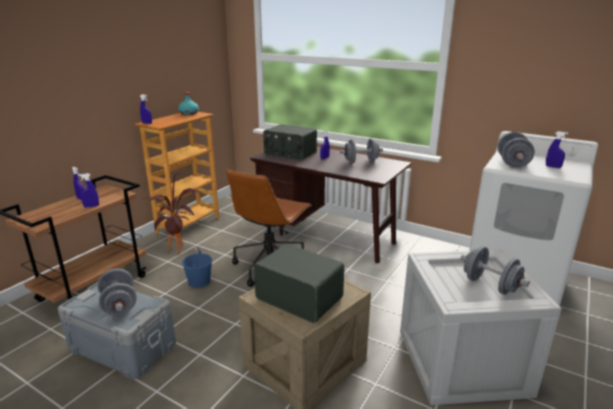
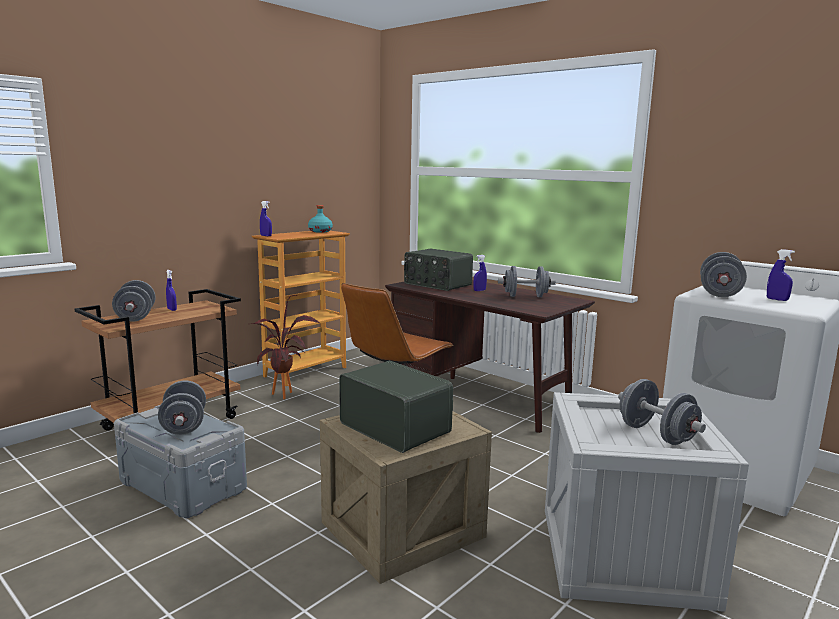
camera: 10 degrees right, 10 degrees down
blue spray bottle [78,173,99,208] -> none
blue bucket [182,247,212,288] -> none
none -> grey dumbbell [112,280,155,322]

